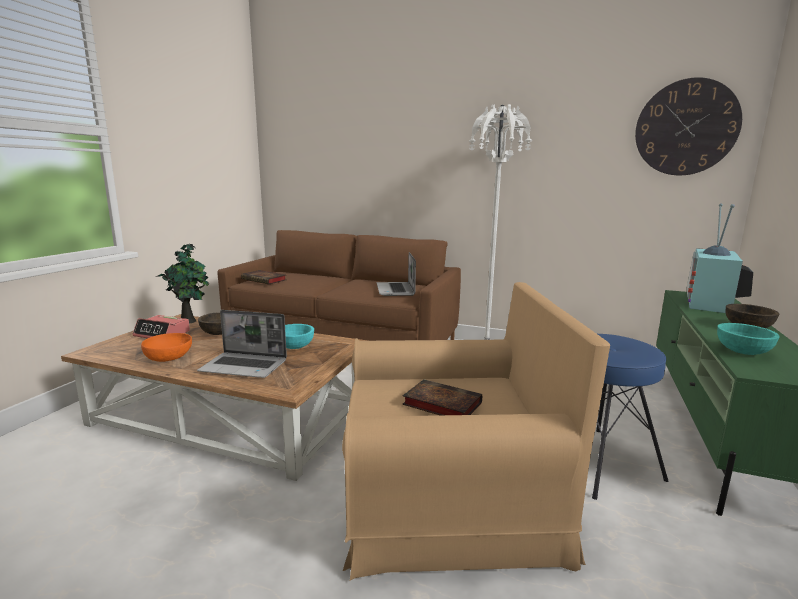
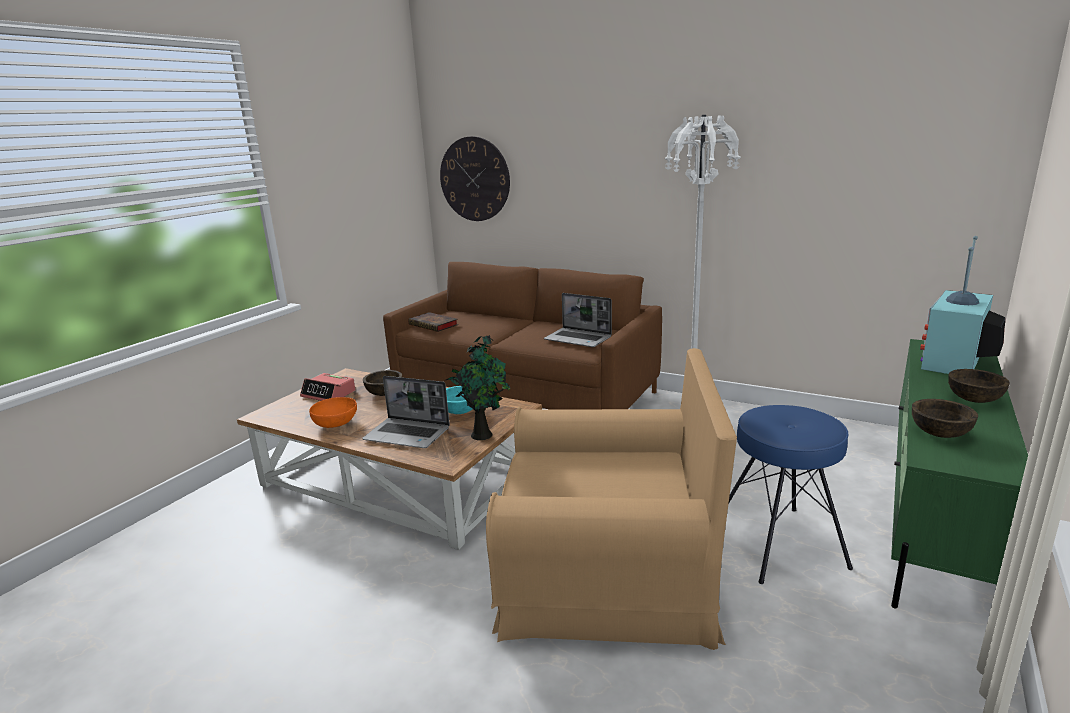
camera: 10 degrees right, 5 degrees up
potted plant [156,243,209,324] -> potted plant moved to [446,335,510,440]
laptop [377,252,416,296] -> laptop turned 60 degrees counterclockwise [544,293,612,347]
book [402,379,482,415] -> none
wall clock [635,77,742,175] -> wall clock moved to [440,136,510,221]
turquoise bowl [717,323,780,355] -> brown bowl [912,399,978,438]

